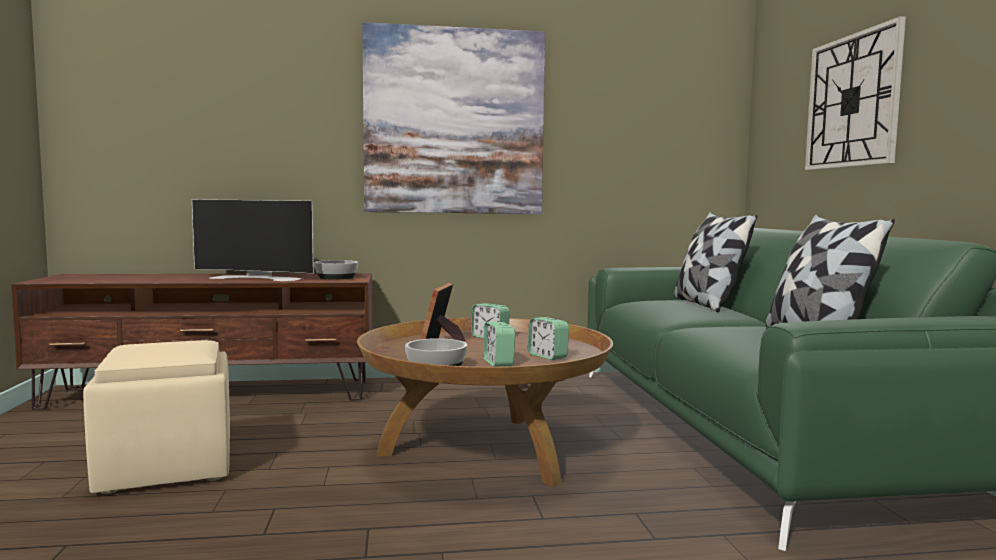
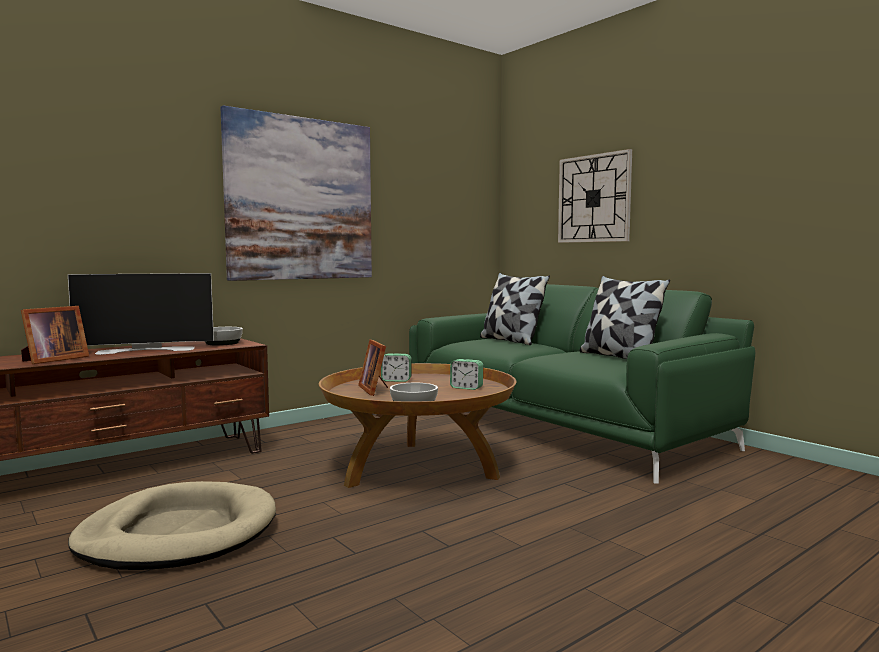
camera: 30 degrees left, 0 degrees up
beige ottoman [83,340,230,494] -> beige dog bed [68,481,276,570]
alarm clock [483,322,515,367] -> none
none -> picture frame [21,306,89,364]

